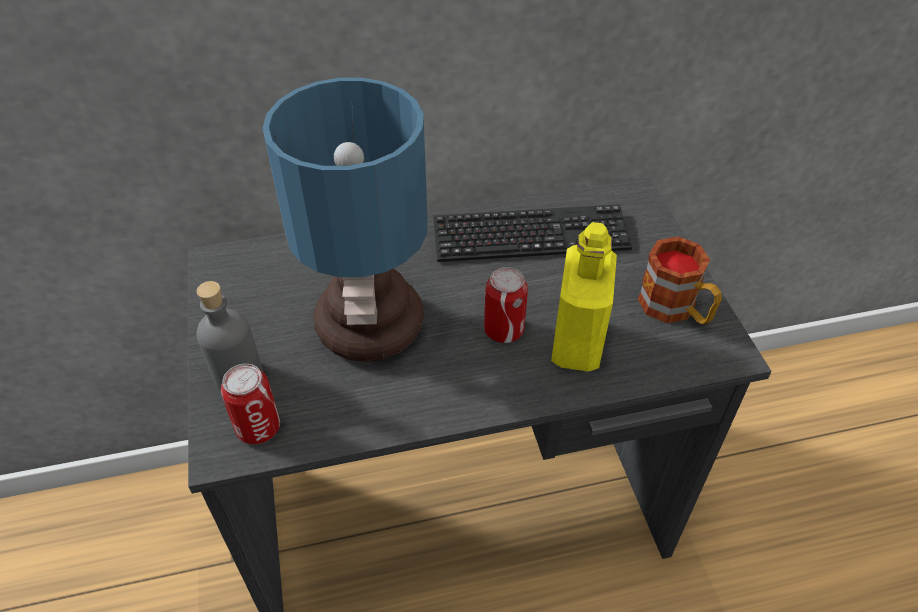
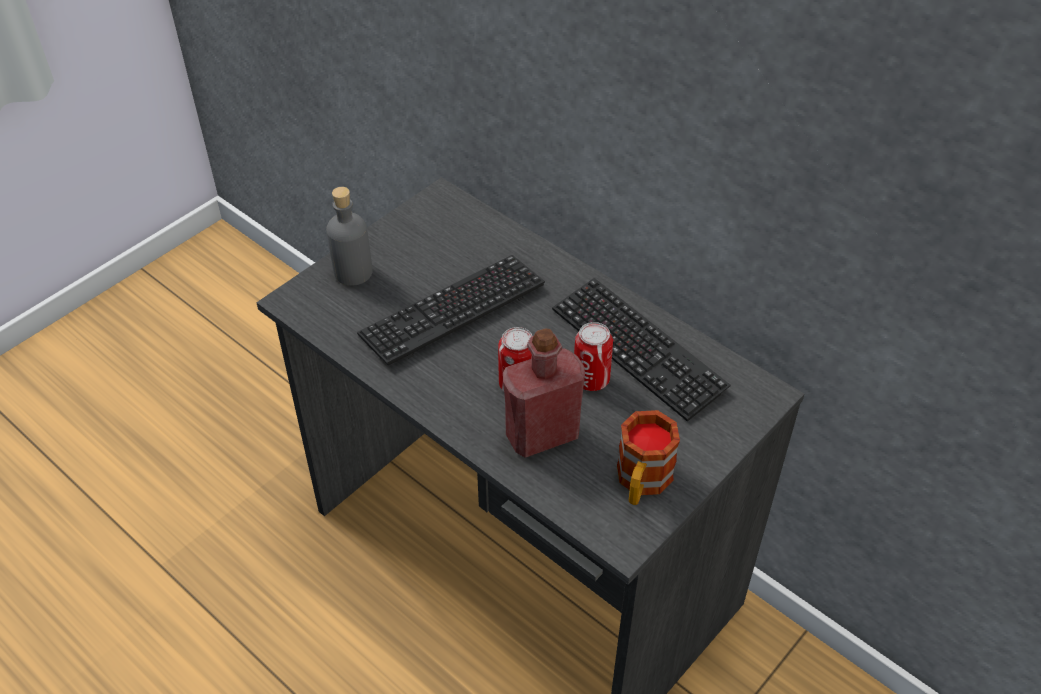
camera: 55 degrees right, 0 degrees up
can [221,364,280,444] -> can moved to [574,322,613,391]
table lamp [262,78,428,362] -> keyboard [357,255,545,365]
yellow bottle [551,222,617,372] -> red bottle [503,328,585,458]

